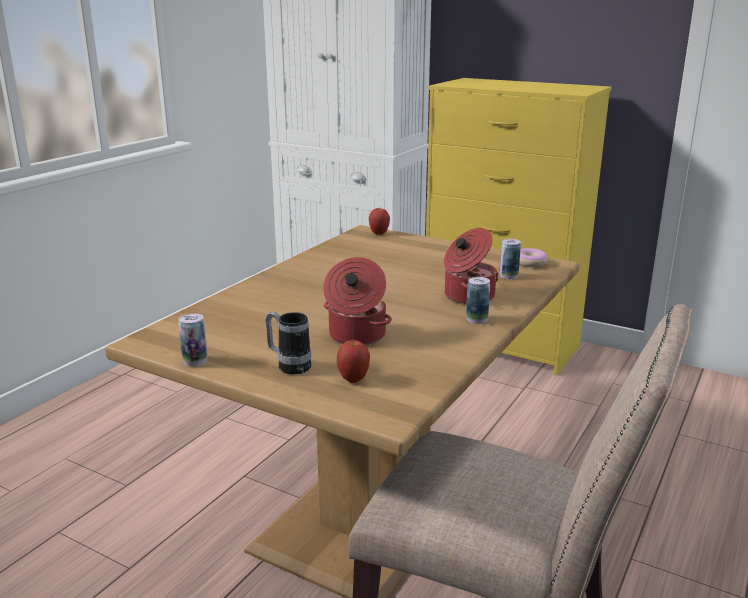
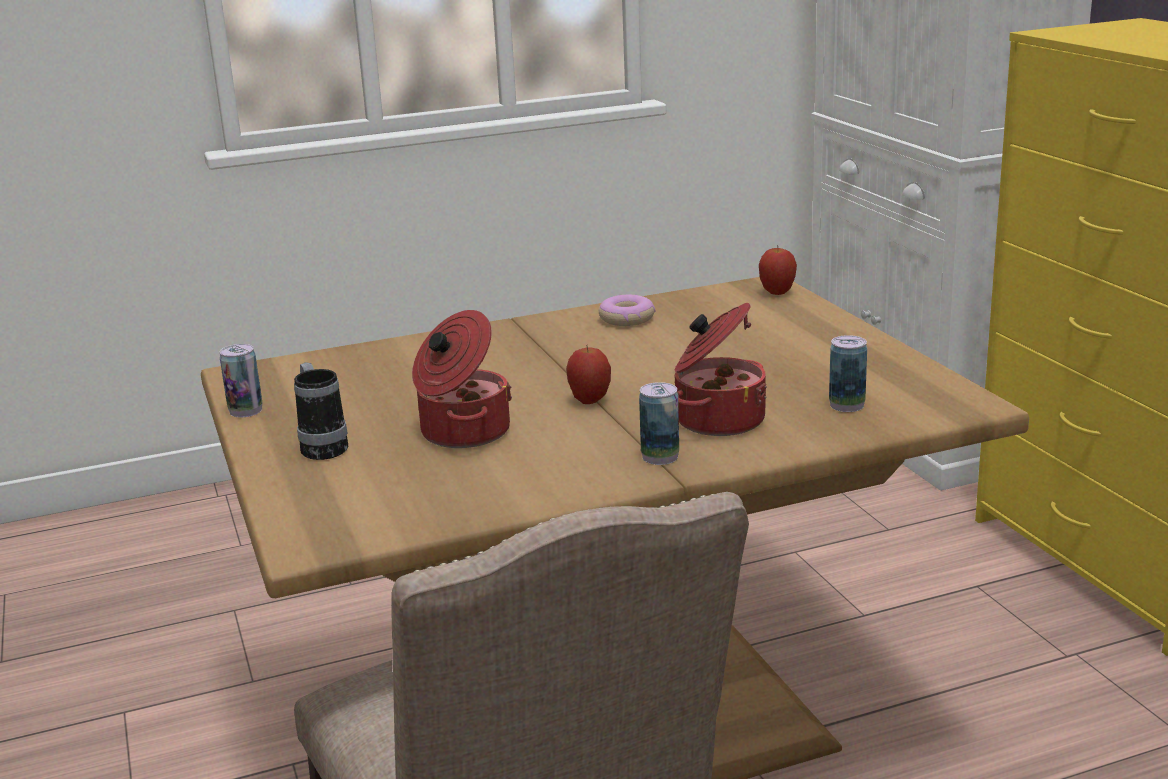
camera: 40 degrees right, 0 degrees up
apple [337,340,370,383] -> apple moved to [566,345,611,404]
donut [519,248,548,267] -> donut moved to [599,295,655,326]

